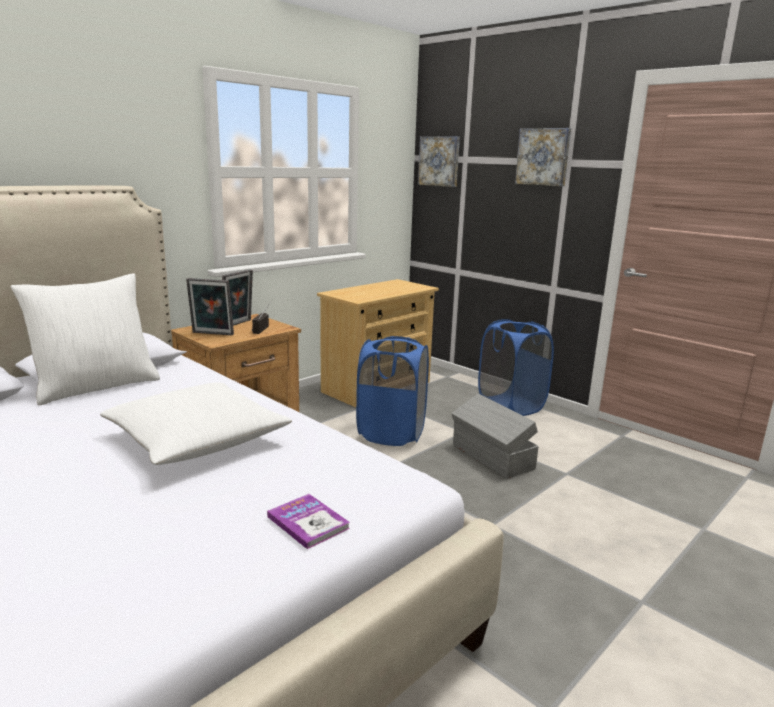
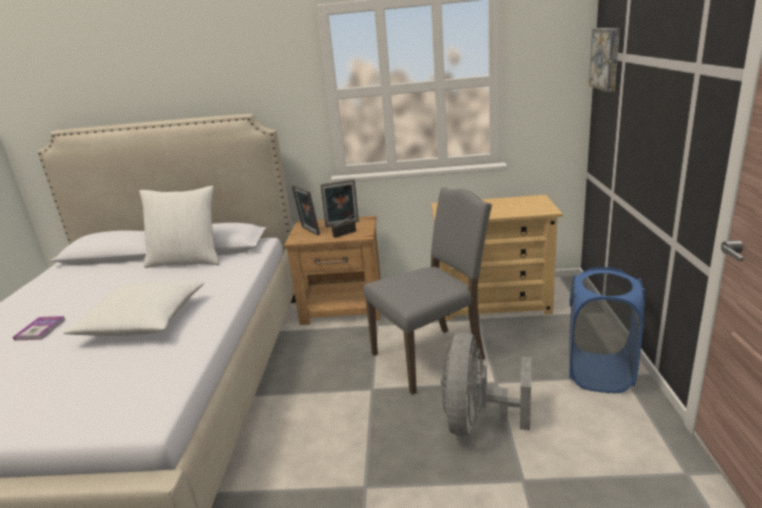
camera: 50 degrees right, 5 degrees up
book [267,494,350,549] -> book moved to [13,316,66,341]
blue laundry basket [356,336,429,446] -> grey chair [363,187,492,395]
grey storage box [451,394,539,479] -> grey fan [441,332,531,436]
picture [515,128,571,186] -> none

